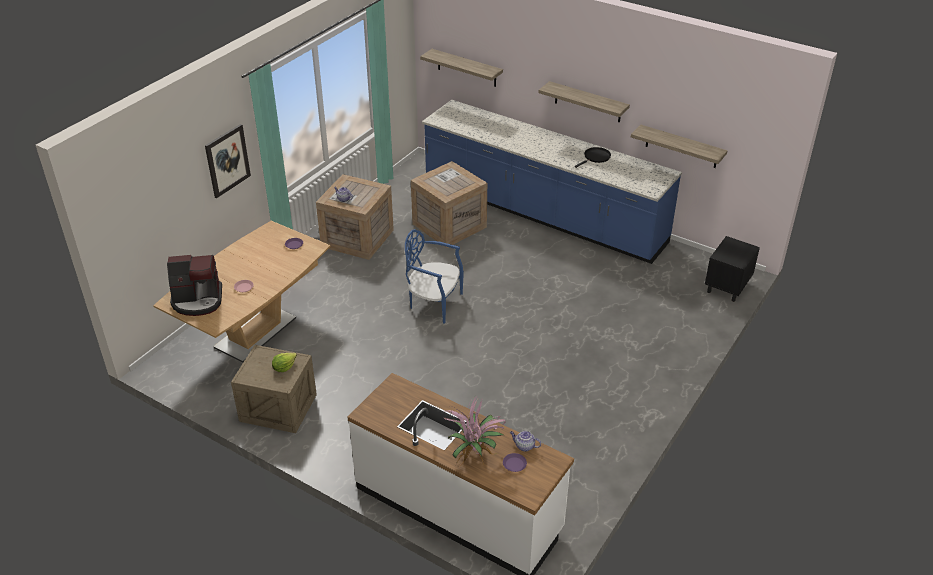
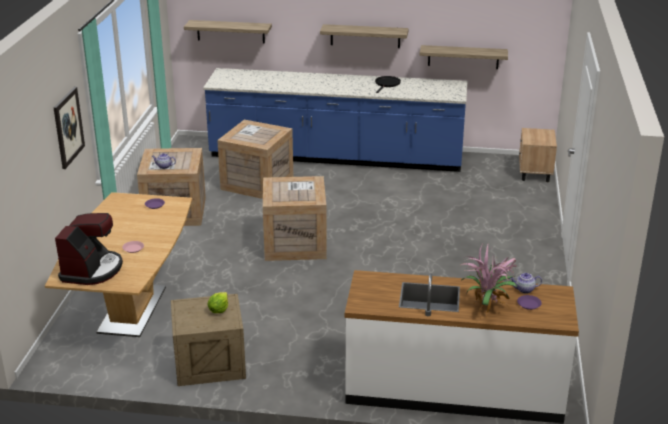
camera: 25 degrees left, 10 degrees down
coffee machine [167,255,222,316] -> coffee machine turned 45 degrees counterclockwise [55,213,123,285]
blue chair [405,229,464,324] -> crate [263,176,327,261]
black nightstand [705,236,760,302] -> beige nightstand [519,128,557,182]

